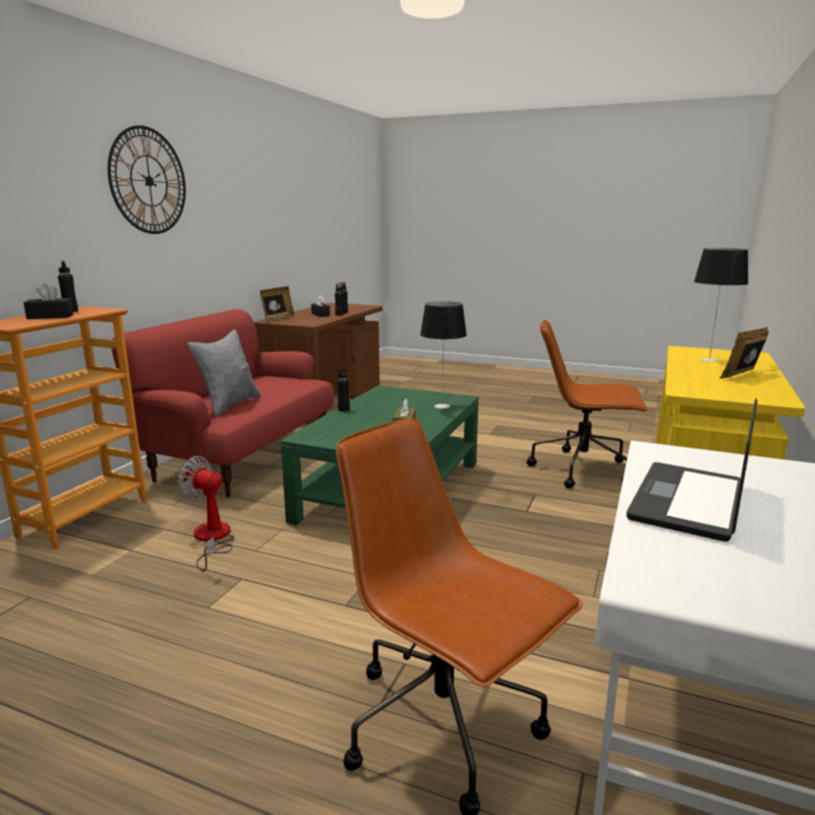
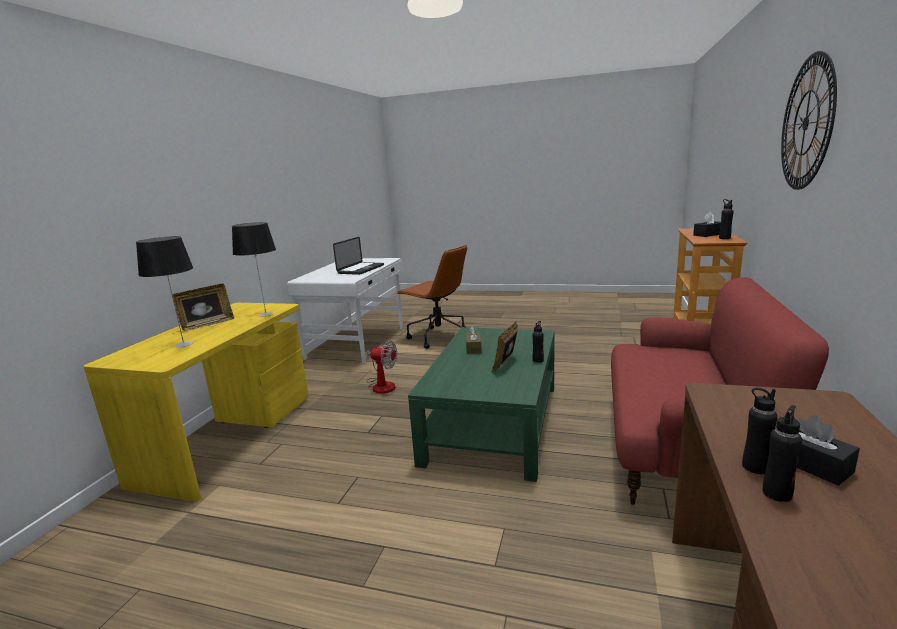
camera: 175 degrees right, 0 degrees up
fan [177,456,234,571] -> fan moved to [367,340,397,394]
grey pillow [188,329,261,417] -> none
picture frame [260,286,295,321] -> picture frame moved to [491,321,518,373]
table lamp [420,301,467,409] -> table lamp moved to [232,222,276,317]
brown office chair [527,319,648,488] -> none

